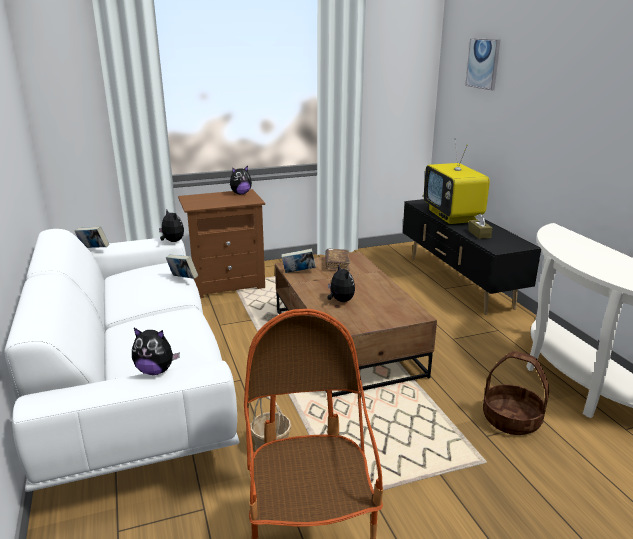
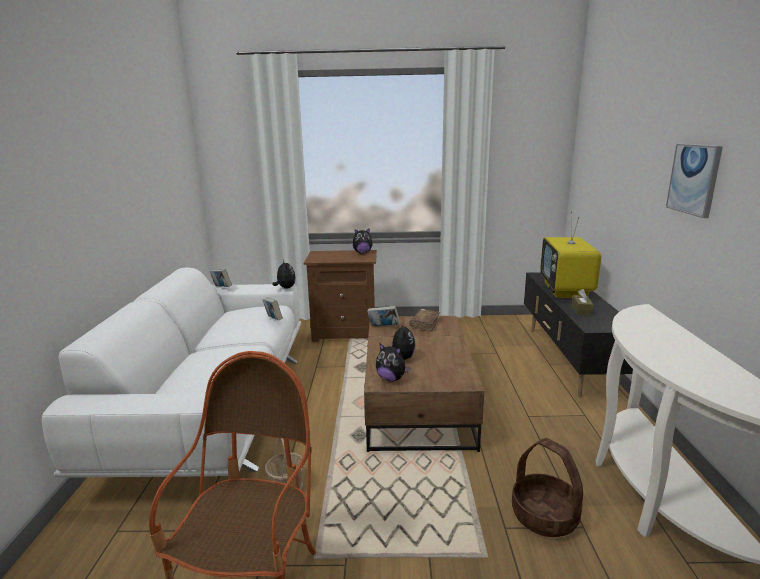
camera: 20 degrees right, 5 degrees down
plush toy [132,328,180,375] -> plush toy moved to [376,343,411,382]
picture [465,38,501,90] -> picture moved to [666,144,723,218]

